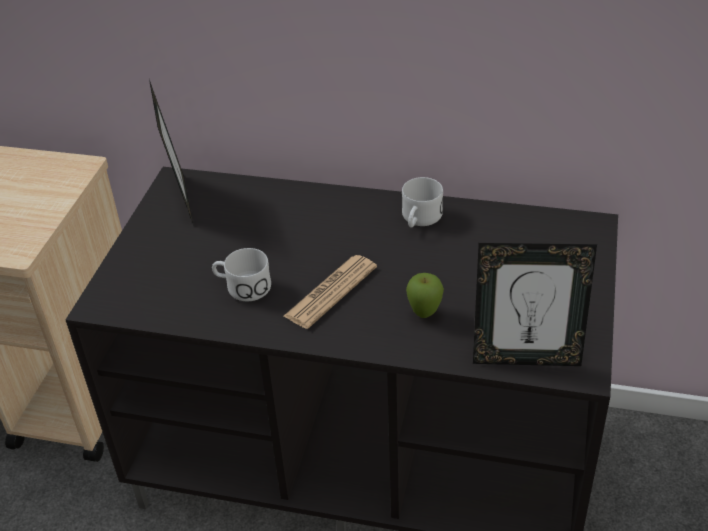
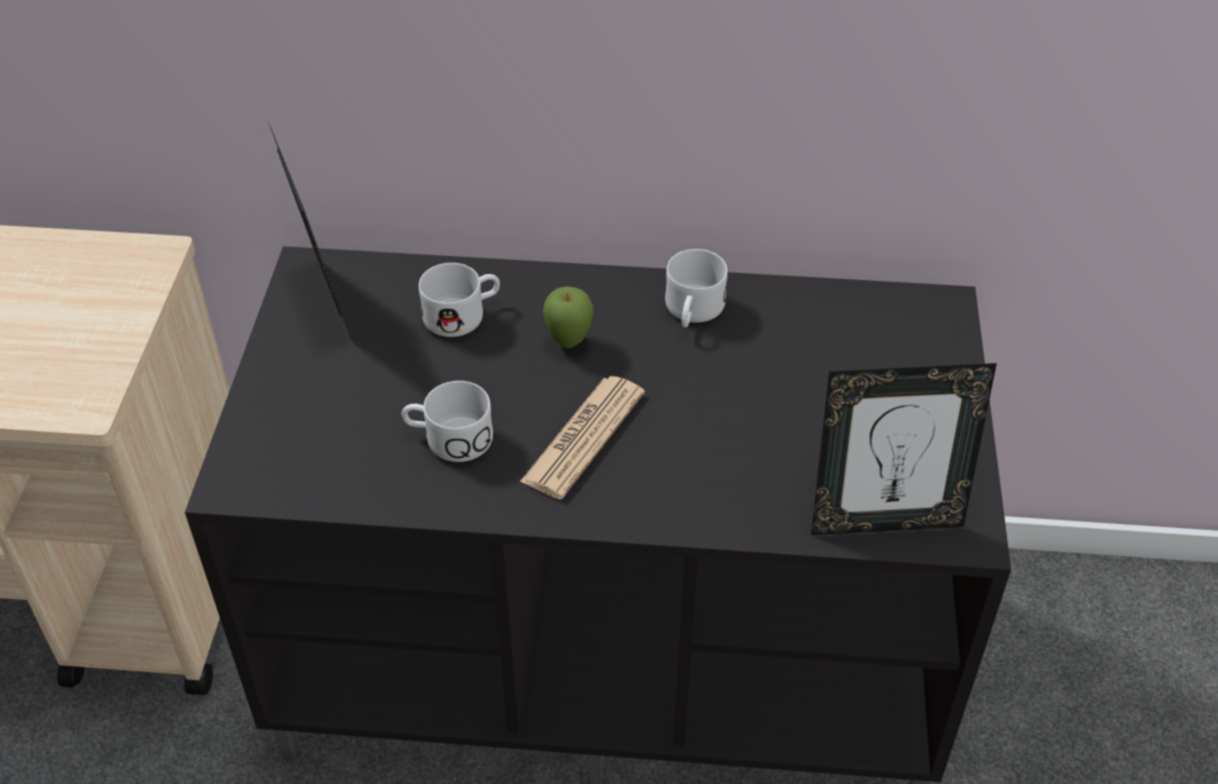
camera: 10 degrees left, 5 degrees up
apple [406,273,444,318] -> apple moved to [543,287,594,348]
none -> white mug [419,263,500,337]

